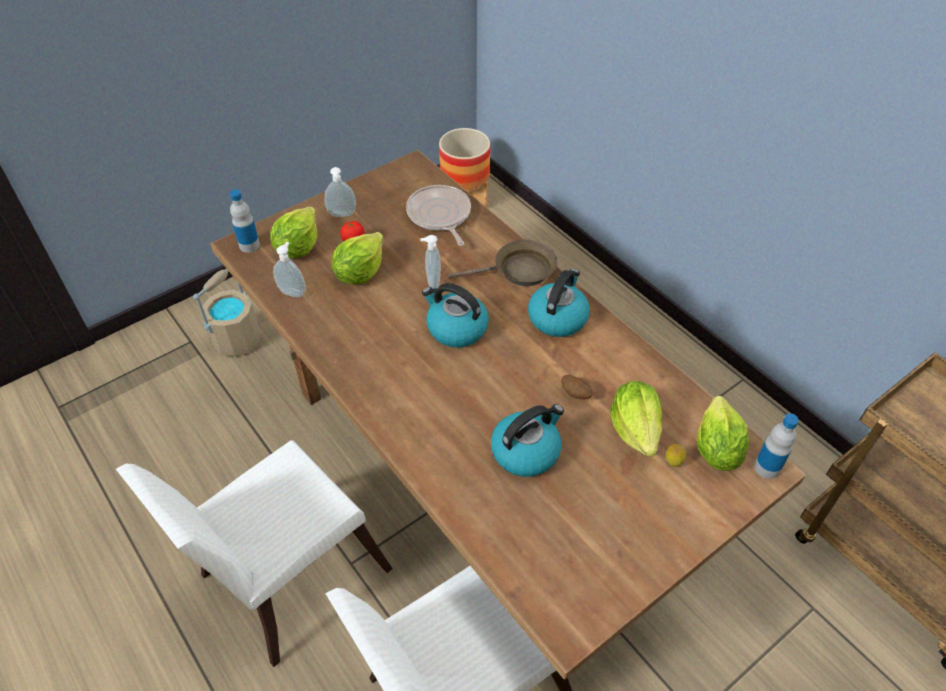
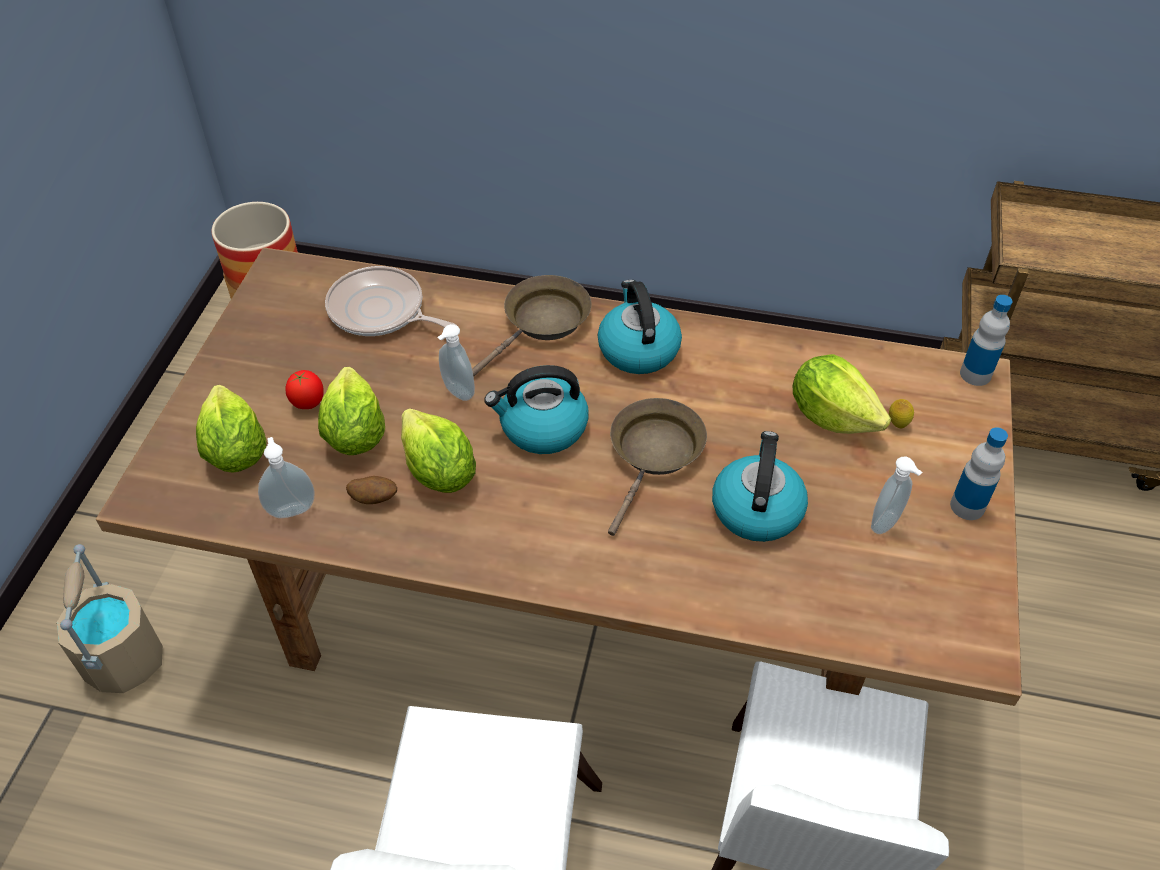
camera: 40 degrees left, 0 degrees up
bottle [230,190,260,253] -> bottle moved to [950,428,1008,520]
soap dispenser [324,167,356,217] -> soap dispenser moved to [871,457,923,534]
potato [562,375,592,399] -> potato moved to [346,476,397,504]
lettuce [697,396,749,471] -> lettuce moved to [401,408,476,493]
none -> brown frying pan [608,398,707,536]

